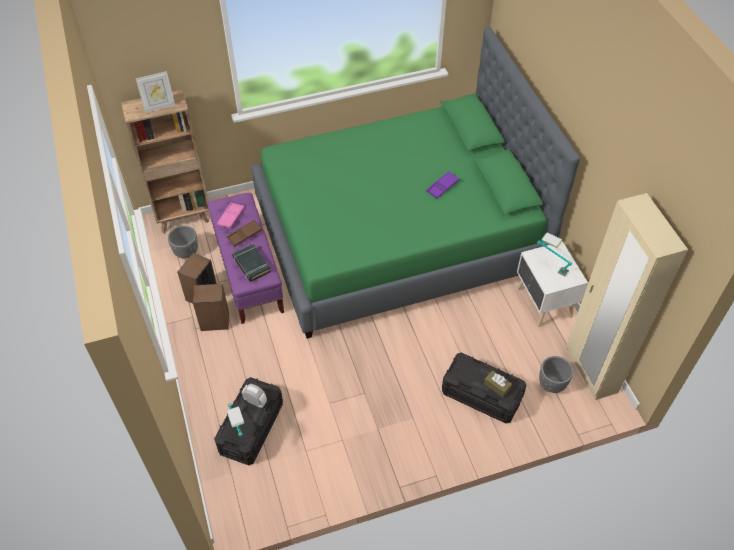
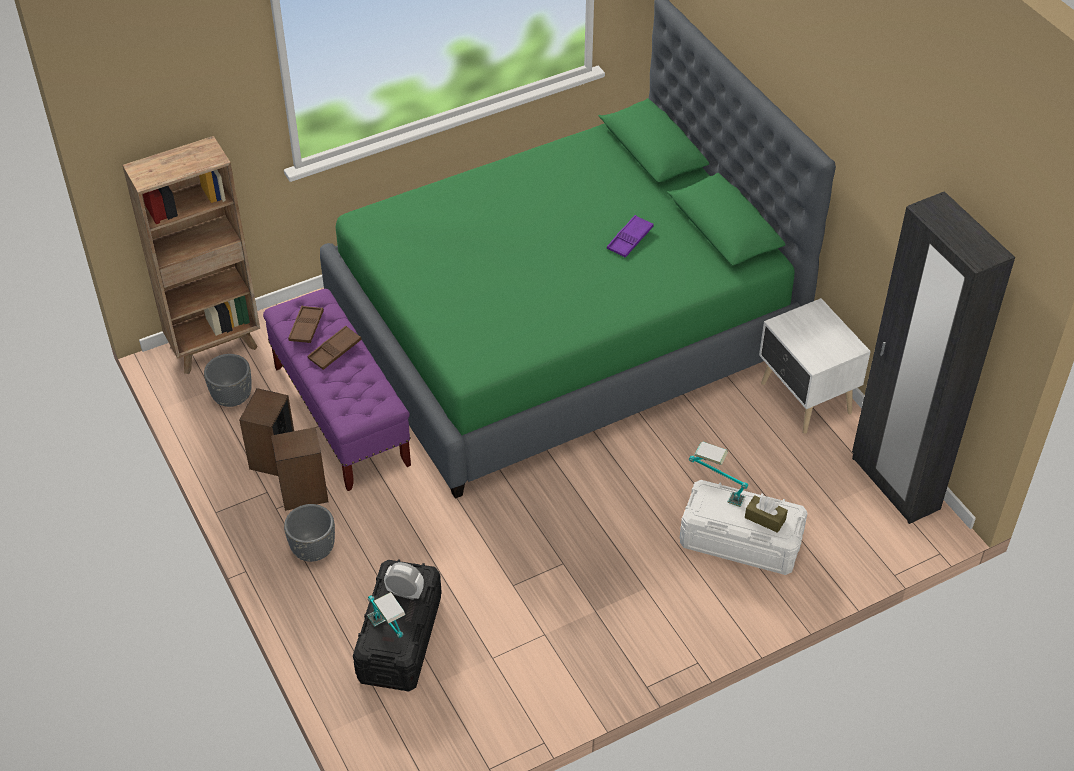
camera: 10 degrees left, 5 degrees down
picture frame [136,71,175,113] -> none
pink tray [217,202,244,228] -> brown tray [288,306,324,343]
black book [232,243,271,282] -> none
black storage box [442,353,526,423] -> white storage box [680,480,808,575]
table lamp [537,232,572,276] -> table lamp moved to [689,441,748,507]
grey planter [539,356,573,393] -> grey planter moved to [284,504,335,562]
beige wardrobe [566,193,688,400] -> black wardrobe [852,191,1015,524]

